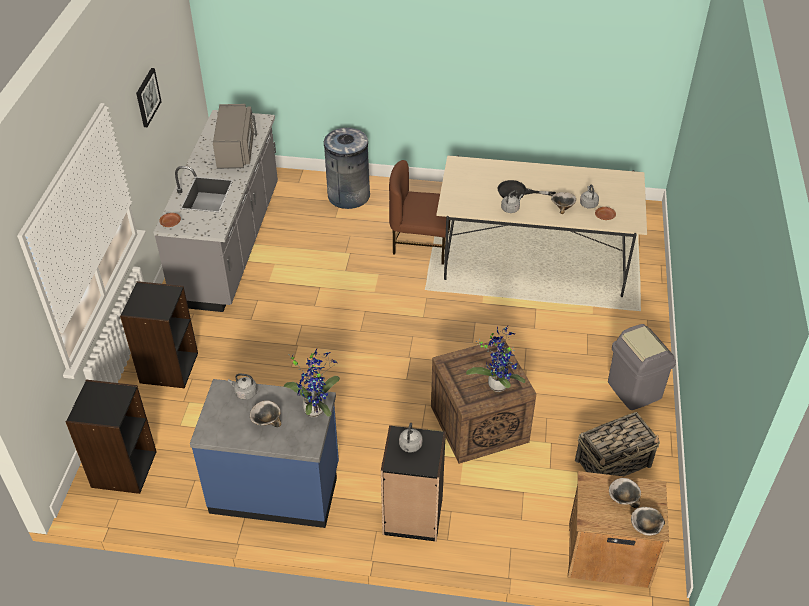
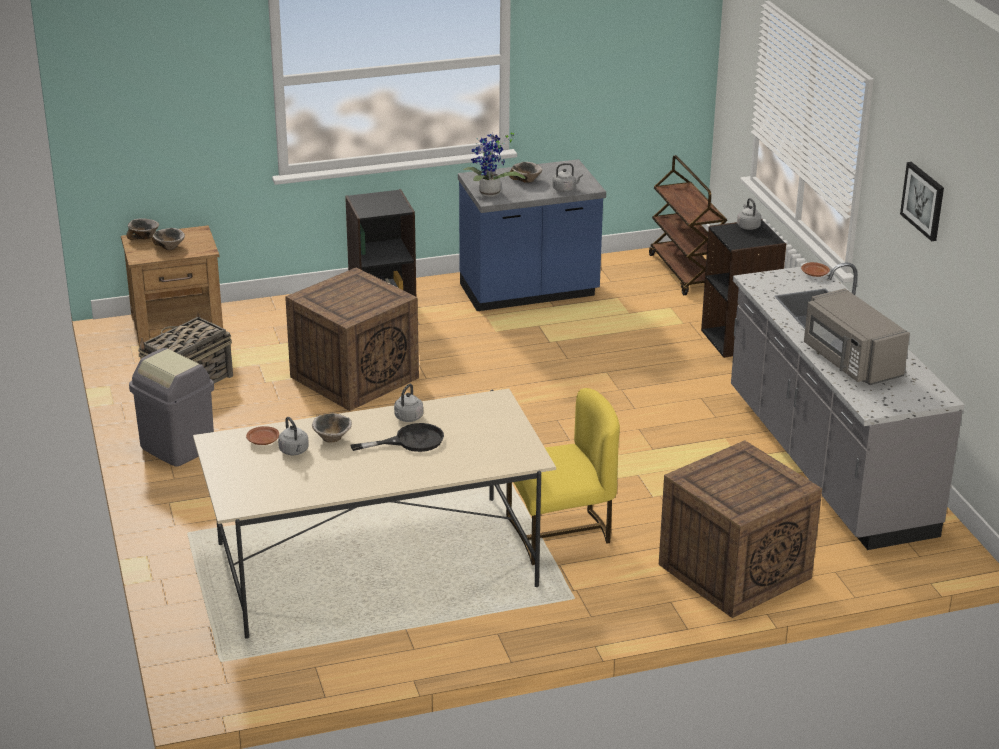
camera: 155 degrees right, 15 degrees down
black bookcase [66,380,157,494] -> brown cart [649,155,727,295]
grey trash can [324,128,370,209] -> crate [659,440,822,618]
brown chair [389,160,450,265] -> yellow chair [506,388,620,565]
grey kettle [399,423,422,452] -> grey kettle moved to [737,198,762,230]
potted plant [466,326,526,392] -> none

